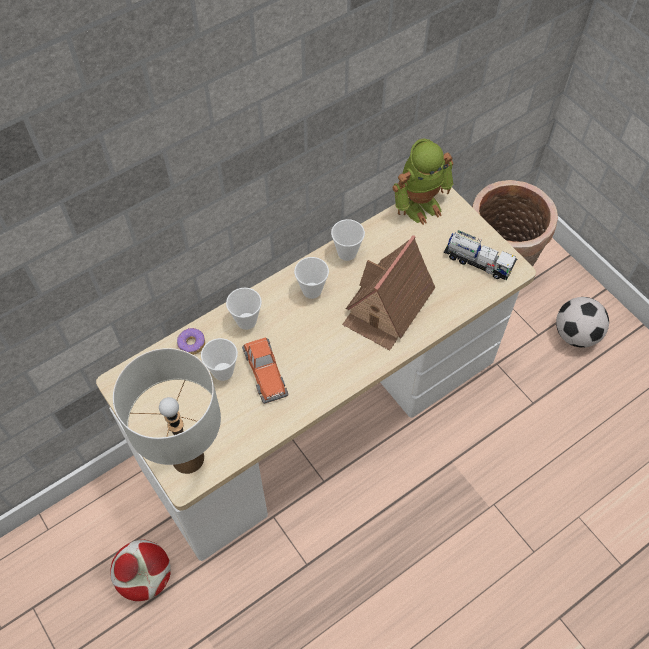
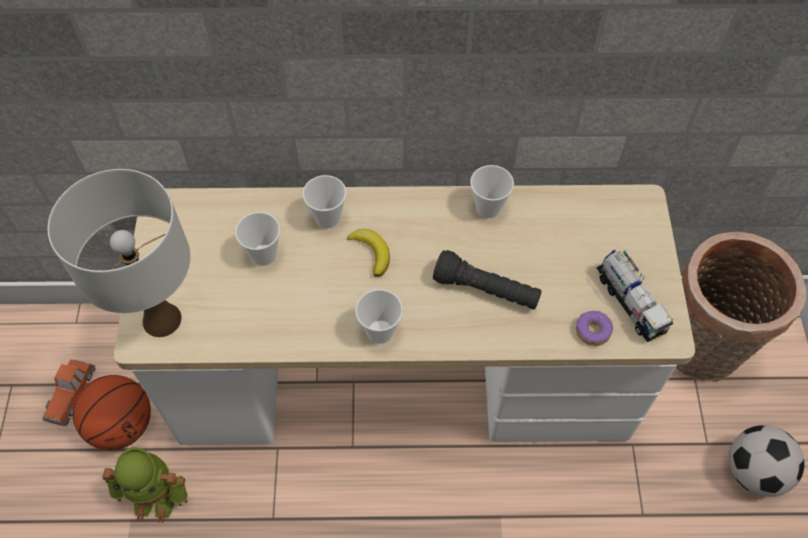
camera: 35 degrees right, 0 degrees up
football [110,540,171,601] -> basketball [73,375,151,450]
donut [177,328,205,355] -> donut moved to [575,310,613,346]
toy car [242,337,288,404] -> toy car moved to [43,359,96,426]
cup [294,257,329,299] -> cup moved to [355,289,403,344]
toy house [342,235,435,350] -> black flashlight [433,250,542,310]
toy robot [393,138,454,225] -> toy robot moved to [103,447,188,523]
none -> banana [347,229,390,277]

